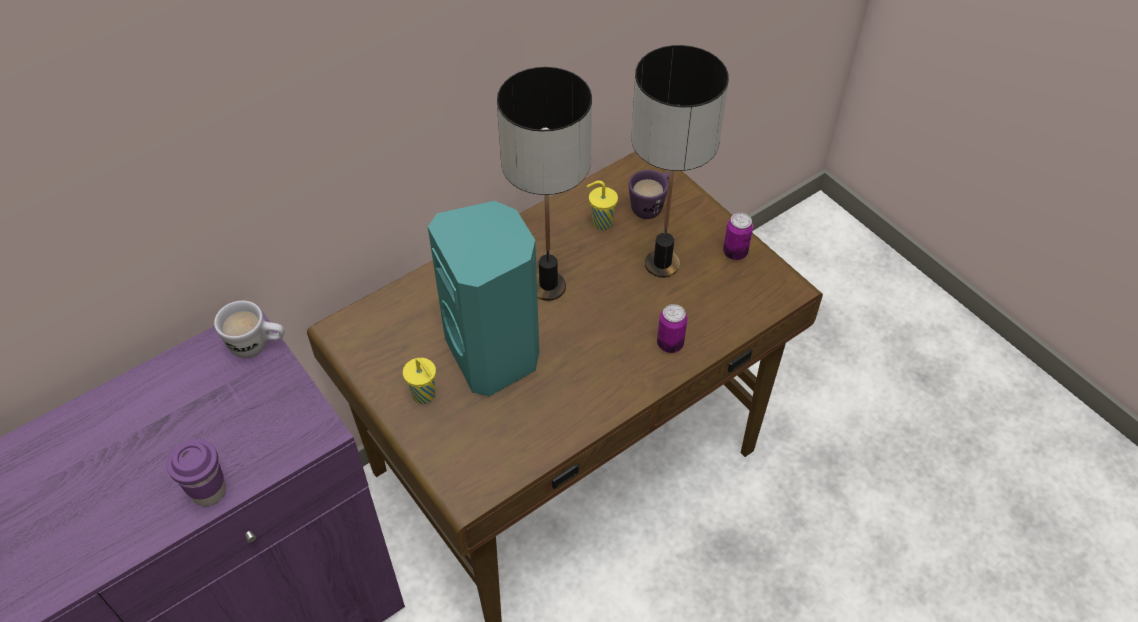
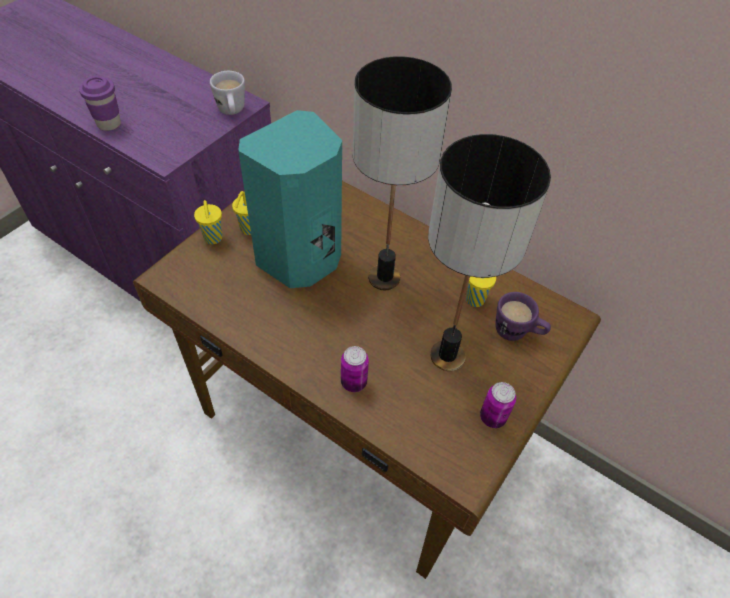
camera: 70 degrees right, 0 degrees up
none -> yellow cup [194,200,222,244]

